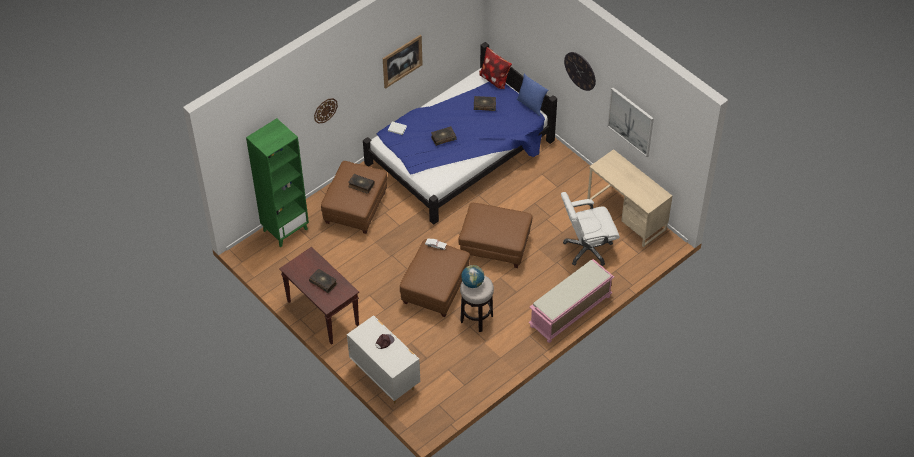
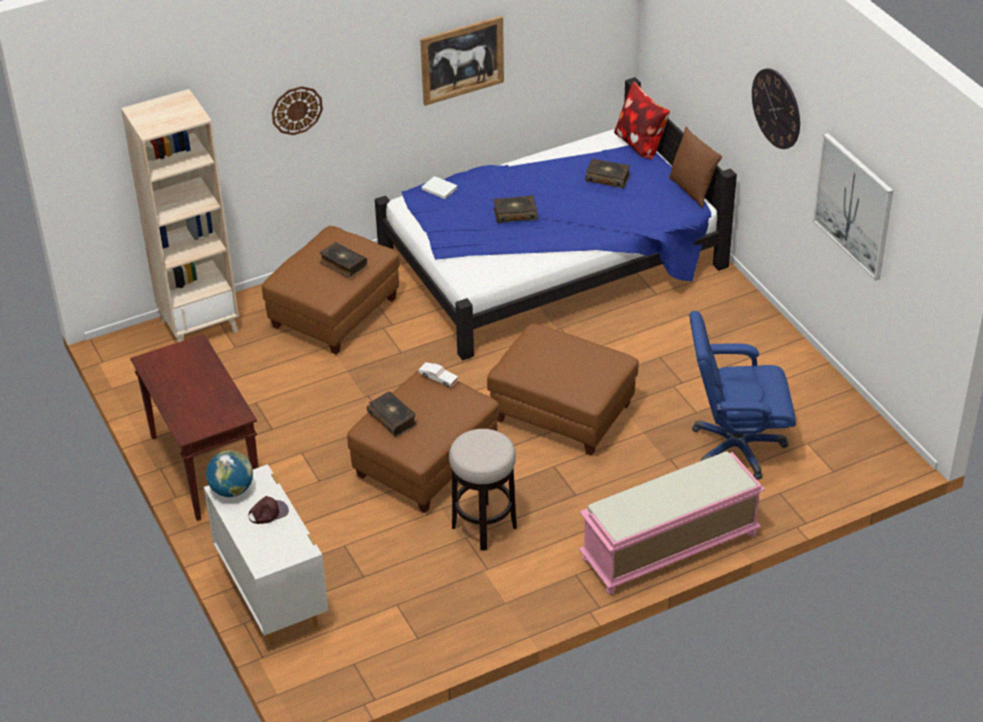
camera: 15 degrees right, 10 degrees down
green bookcase [246,118,309,247] -> beige bookcase [121,89,239,343]
book [309,269,337,293] -> book moved to [367,391,417,437]
globe [461,265,484,288] -> globe moved to [206,451,253,497]
blue pillow [517,74,548,116] -> brown pillow [669,127,722,208]
white office chair [561,192,620,266] -> blue office chair [689,311,796,480]
beige desk [587,149,672,247] -> none

